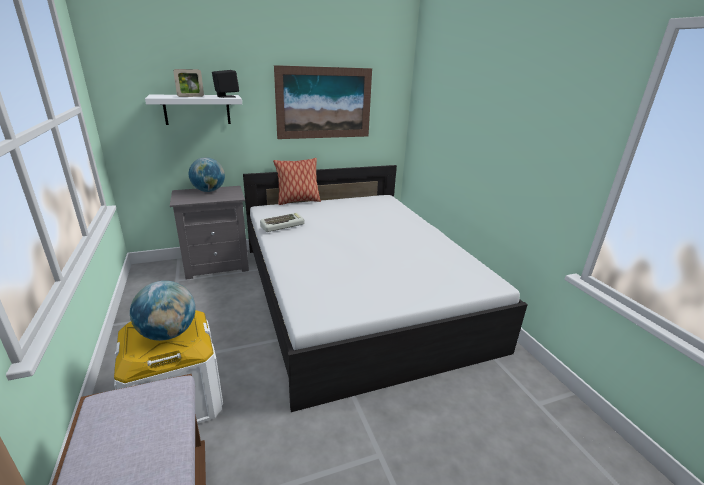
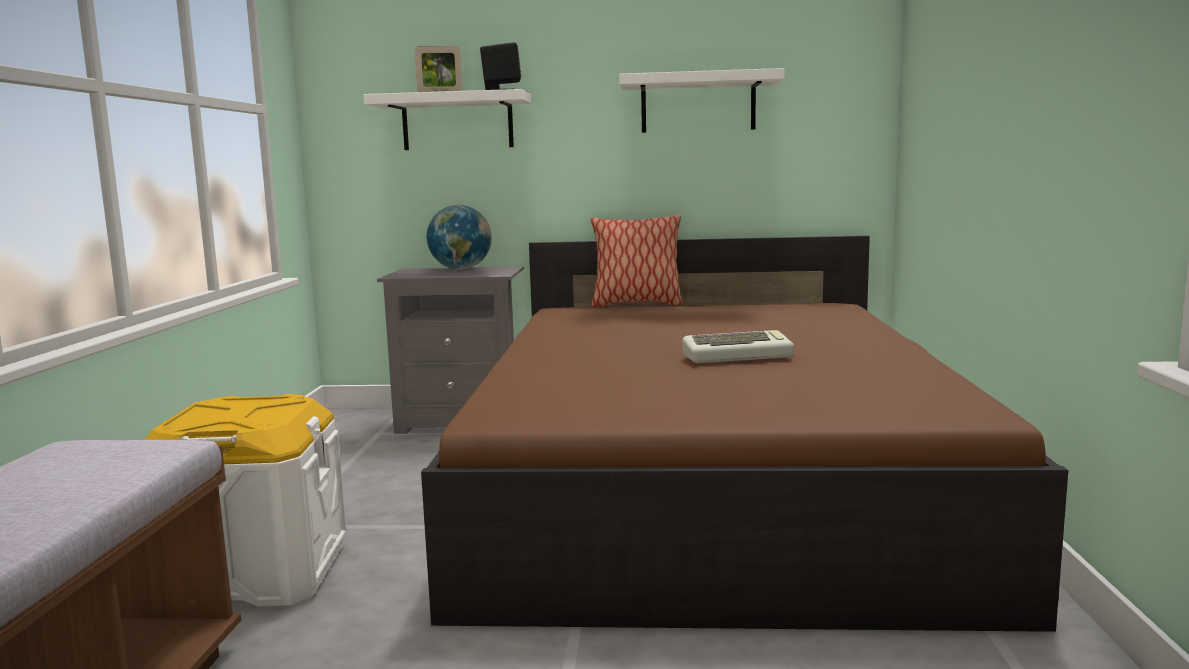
camera: 25 degrees right, 15 degrees down
globe [130,281,196,341] -> none
white bed [243,165,528,412] -> brown bed [421,236,1069,632]
keyboard [260,213,304,232] -> keyboard moved to [682,330,794,363]
picture [274,65,372,139] -> white shelf [619,68,785,133]

